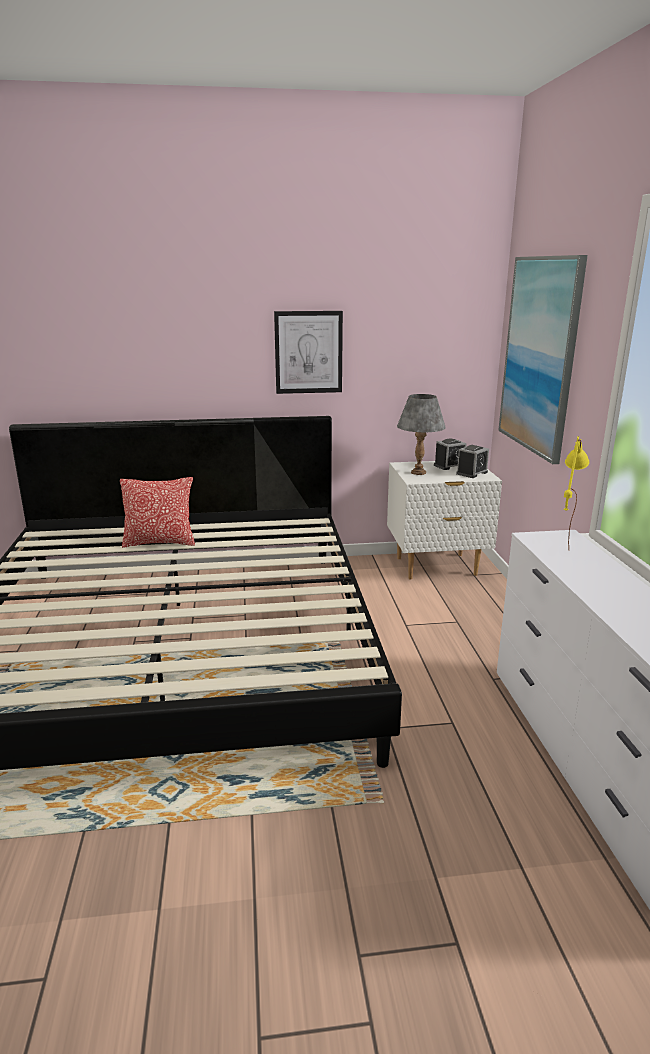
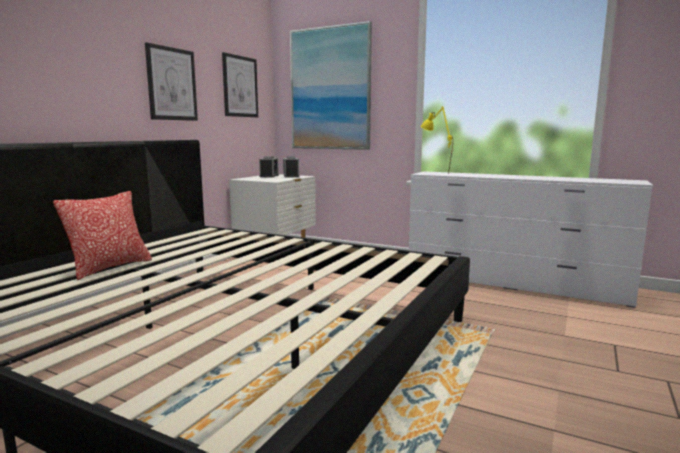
camera: 55 degrees left, 10 degrees down
grey table lamp [397,394,446,475] -> none
none -> picture [222,52,258,117]

